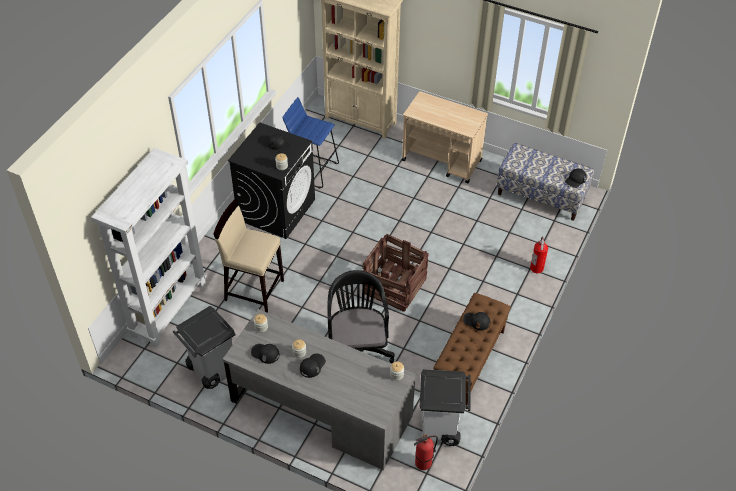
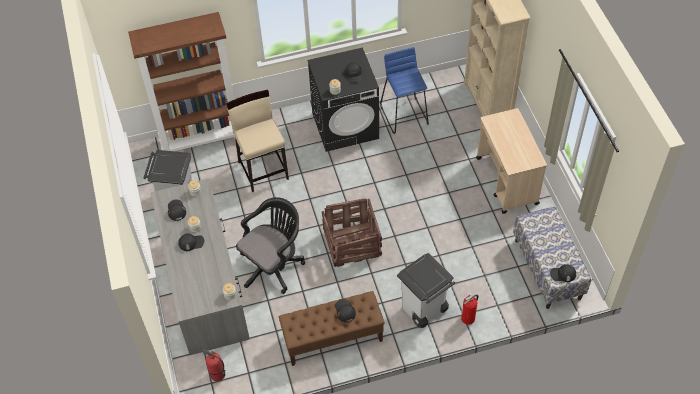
camera: 50 degrees right, 5 degrees up
white bookcase [91,148,207,348] -> brown bookcase [128,12,236,151]
white trash can [420,369,471,446] -> white trash can moved to [397,253,455,328]

